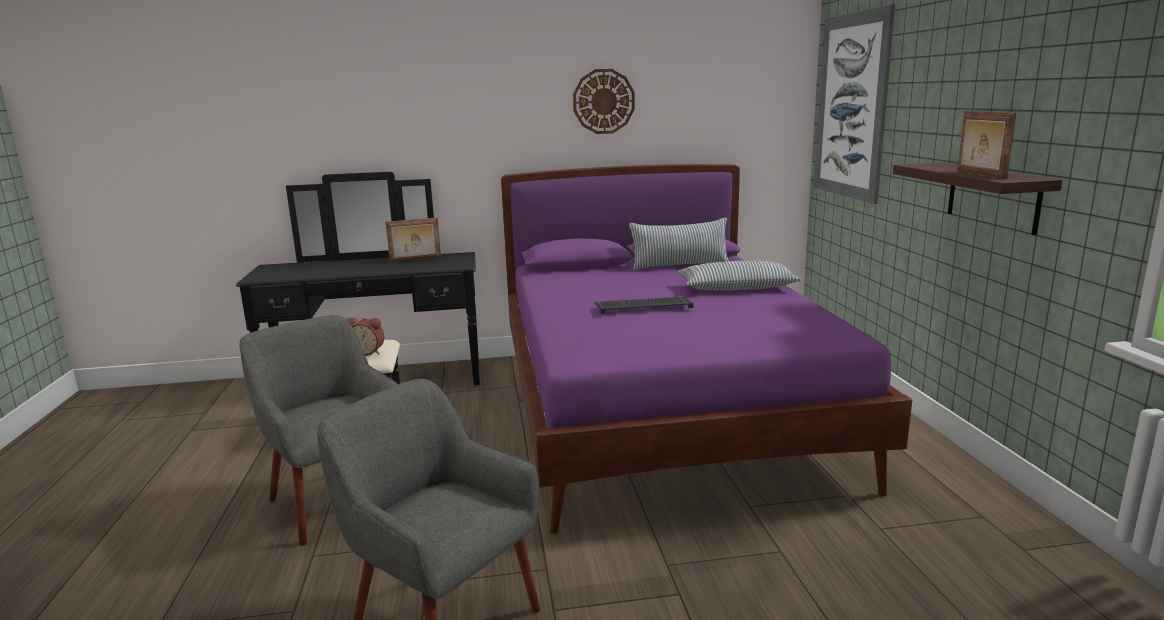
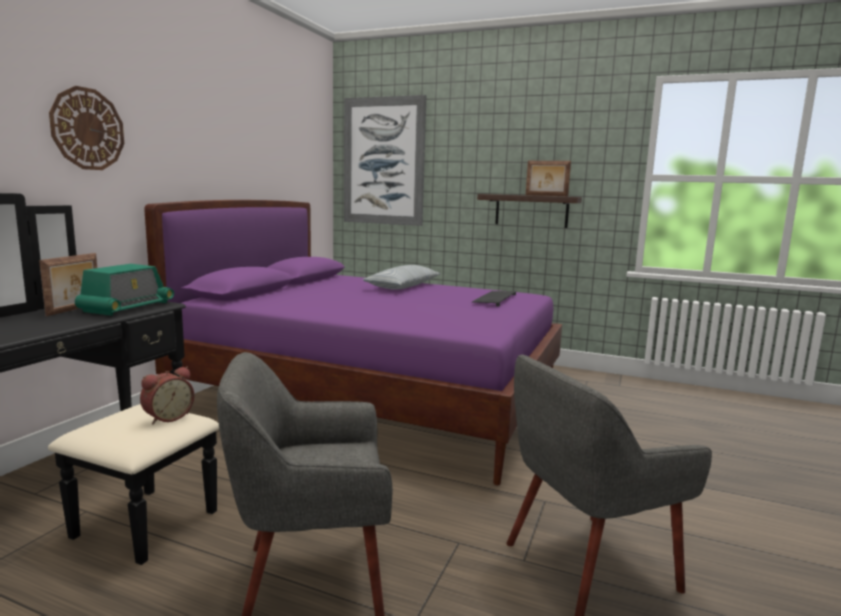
camera: 60 degrees left, 5 degrees down
wall clock [573,69,635,134] -> wall clock moved to [49,86,124,170]
keyboard [594,297,693,314] -> keyboard moved to [472,291,516,306]
pillow [629,218,729,271] -> none
none -> radio [75,264,174,316]

